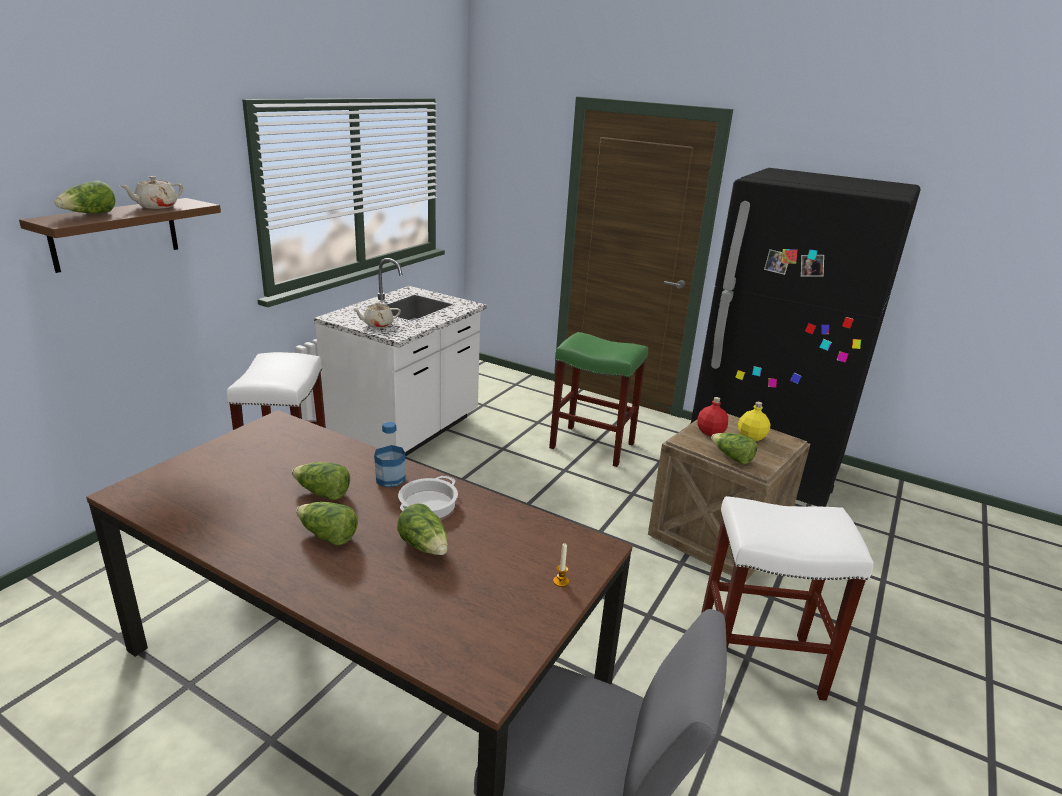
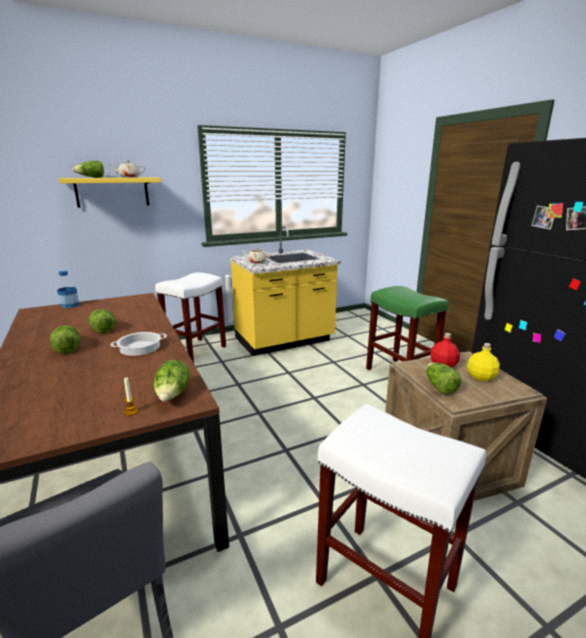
camera: 35 degrees right, 5 degrees down
brown shelf [19,198,221,273] -> yellow shelf [59,178,161,208]
white counter [314,258,486,457] -> yellow counter [230,226,341,356]
bottle [374,421,405,487] -> bottle moved to [57,270,79,308]
lettuce [397,504,448,555] -> lettuce moved to [153,360,190,402]

